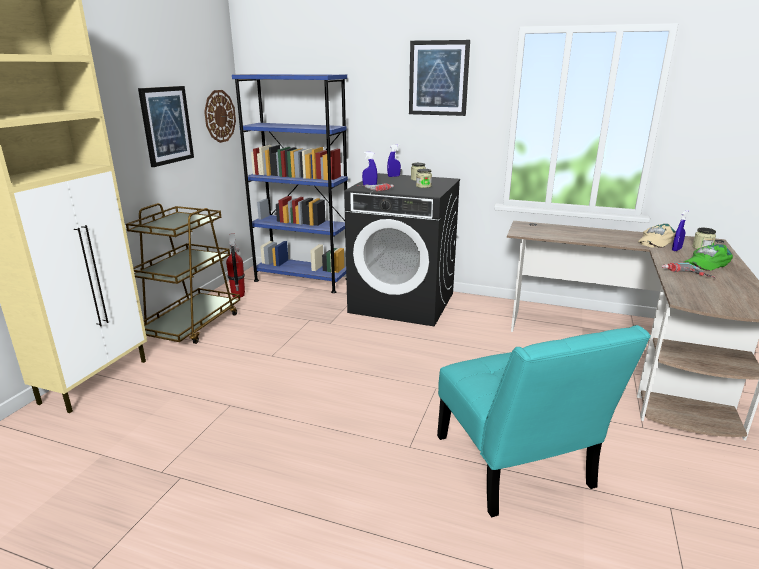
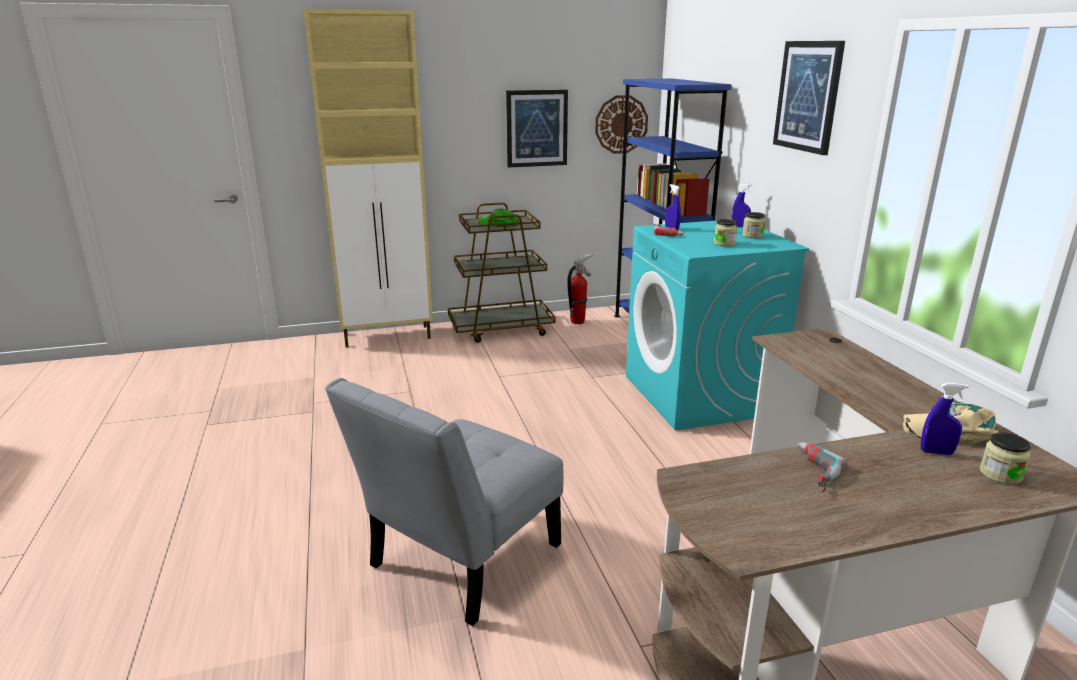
camera: 55 degrees right, 0 degrees up
black washing machine [344,173,460,326] -> turquoise washing machine [626,221,810,430]
turquoise chair [437,325,651,518] -> grey chair [325,378,564,626]
green cap [684,244,733,271] -> green cap moved to [478,208,520,227]

